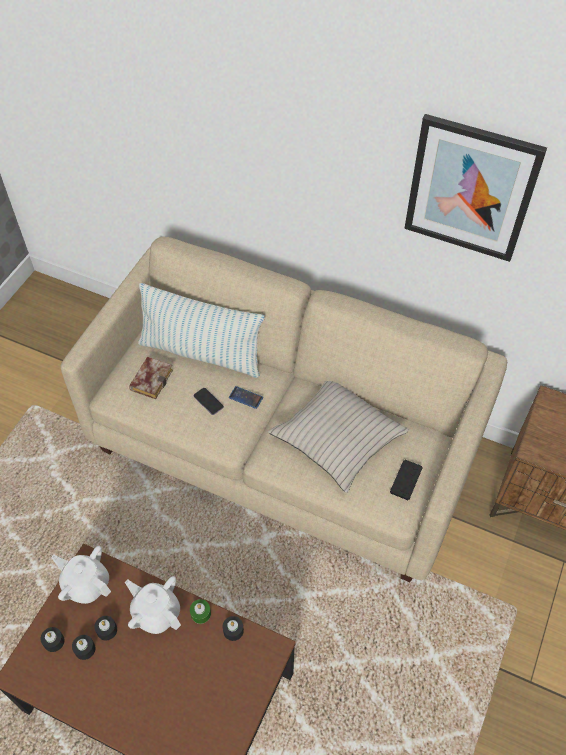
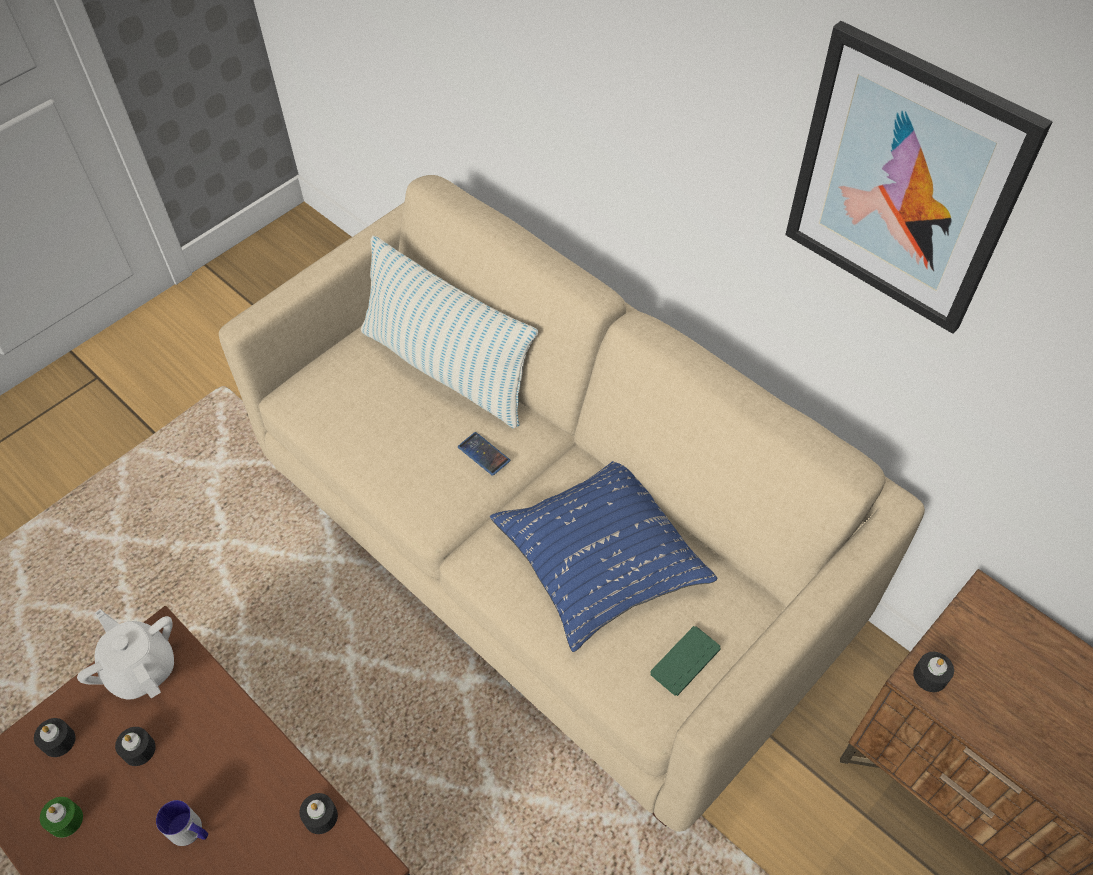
camera: 20 degrees right, 0 degrees up
black candle [72,635,96,660] -> black candle moved to [913,652,954,692]
white teapot [125,576,181,634] -> none
book [129,357,173,399] -> none
green candle [190,599,211,624] -> green candle moved to [40,797,83,838]
phone [193,388,224,415] -> none
beige pillow [268,381,409,493] -> blue pillow [490,461,717,652]
black game controller [390,460,423,500] -> green game controller [650,626,721,696]
none -> mug [156,800,208,846]

